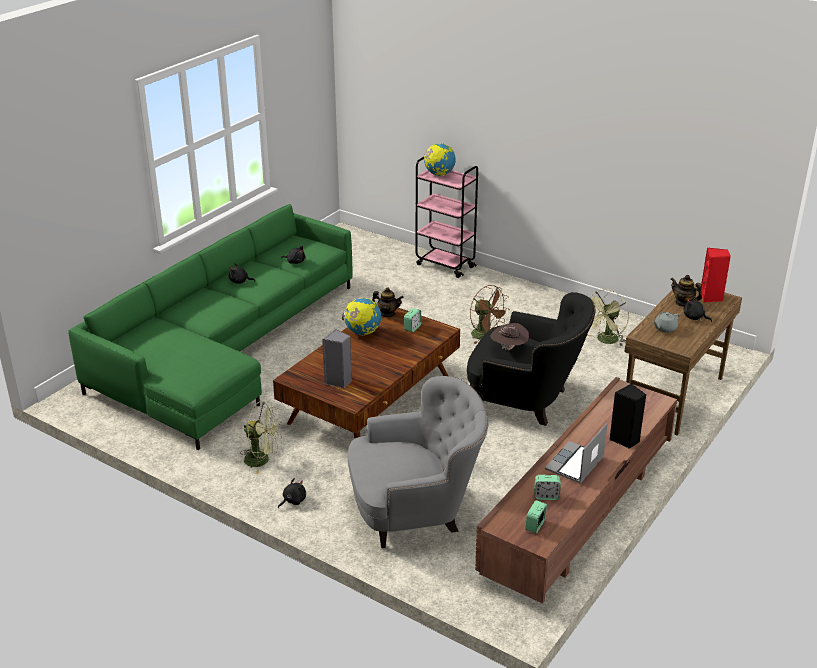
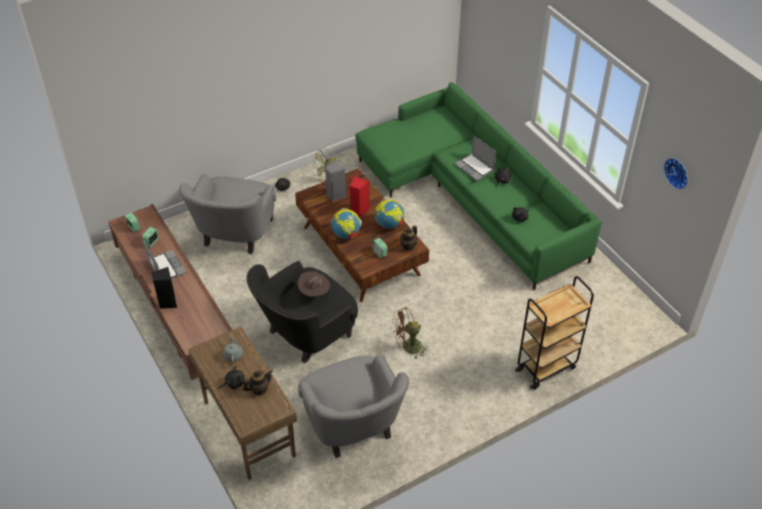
camera: 115 degrees right, 15 degrees up
pink cart [415,157,478,278] -> brown cart [515,276,594,390]
globe [424,143,456,176] -> globe moved to [331,208,362,239]
green fan [588,289,629,346] -> grey armchair [298,354,409,458]
red speaker [701,247,731,303] -> red speaker moved to [350,176,369,218]
none -> laptop [454,135,496,181]
none -> wall clock [664,158,688,190]

